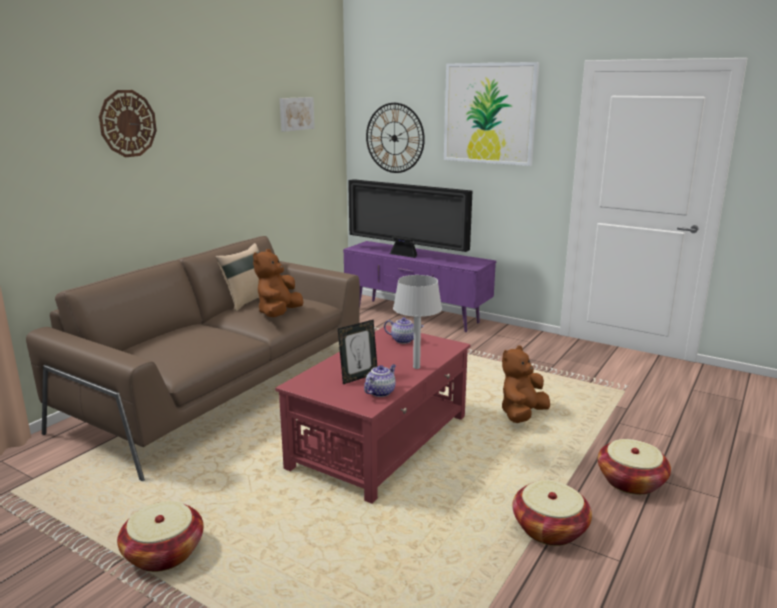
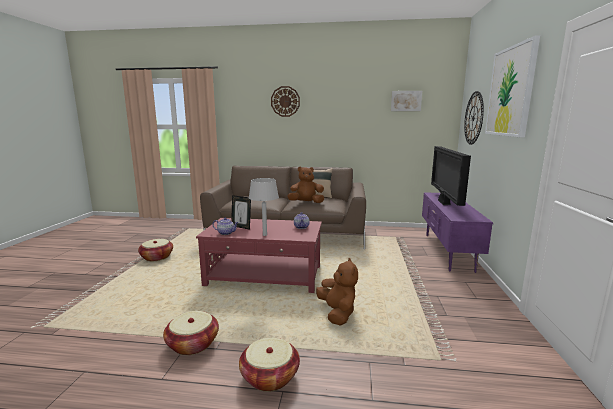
camera: 65 degrees right, 5 degrees down
brown plush toy [502,345,550,423] -> brown plush toy turned 60 degrees clockwise [316,258,358,326]

